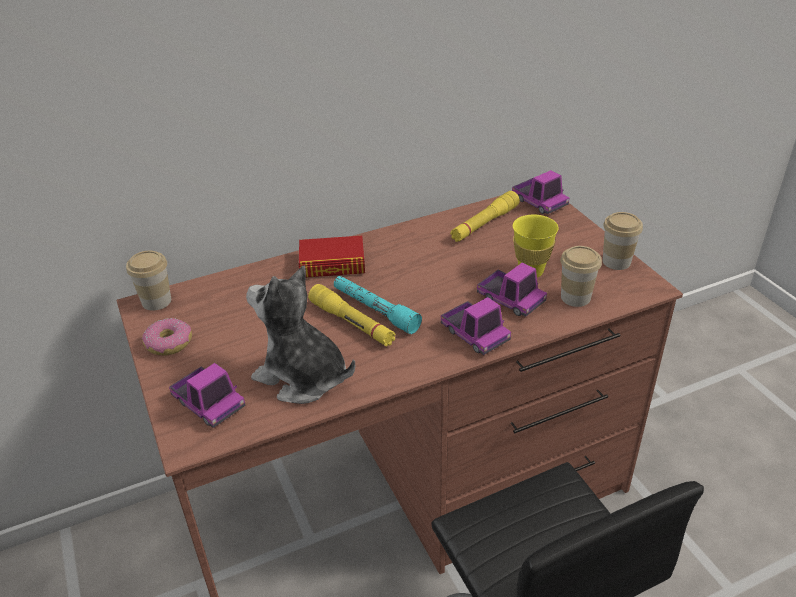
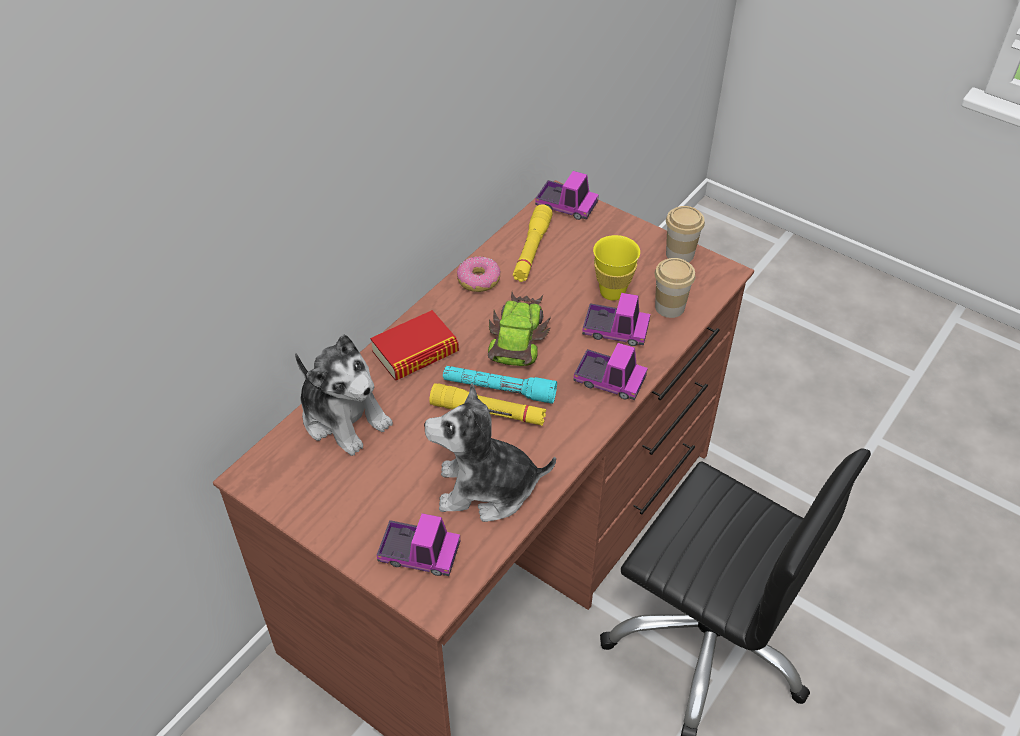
camera: 30 degrees left, 10 degrees up
cup [126,251,171,311] -> none
donut [142,318,192,356] -> donut moved to [457,256,501,292]
none -> plush toy [295,334,393,456]
none -> toy car [488,292,551,366]

